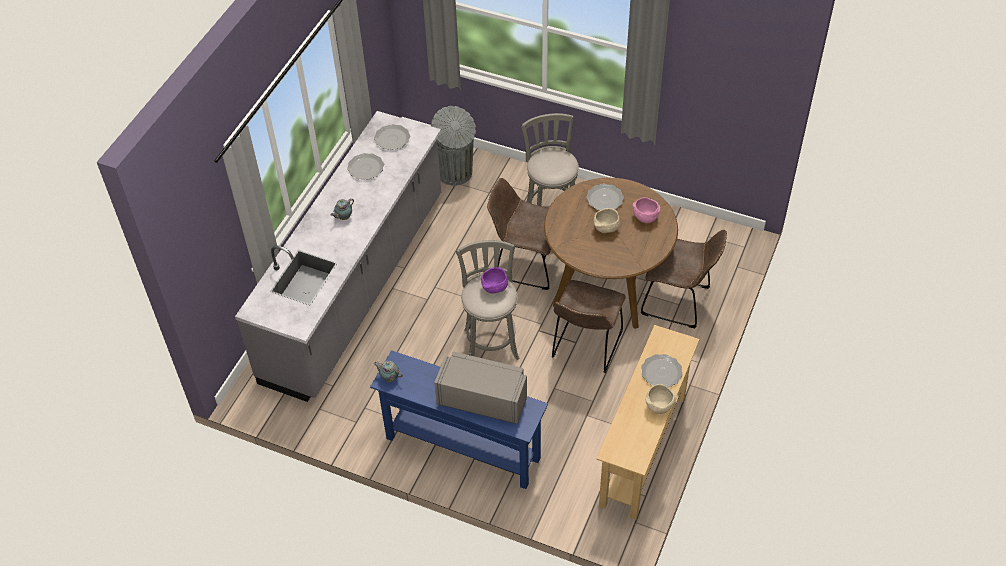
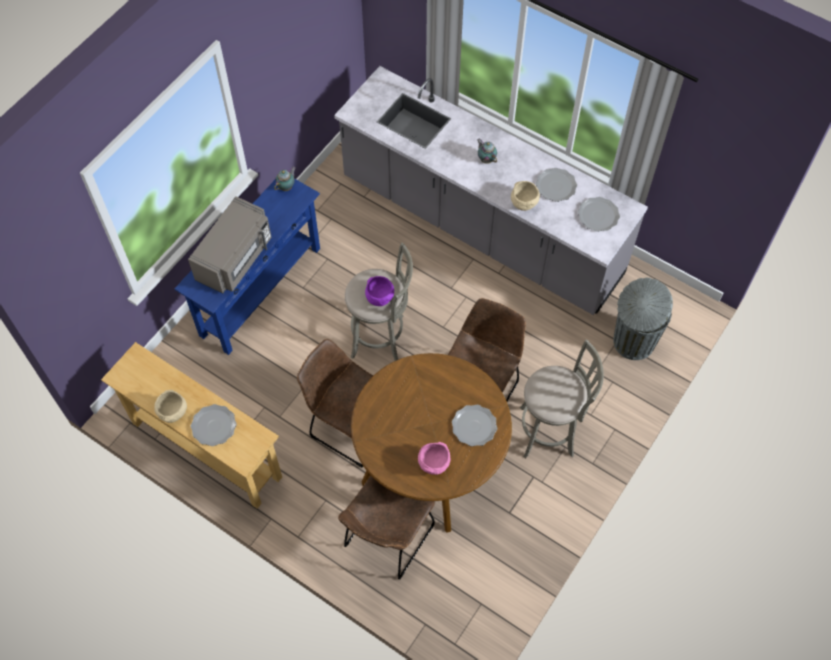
camera: 100 degrees right, 10 degrees up
beige bowl [594,208,620,233] -> beige bowl moved to [511,181,540,211]

